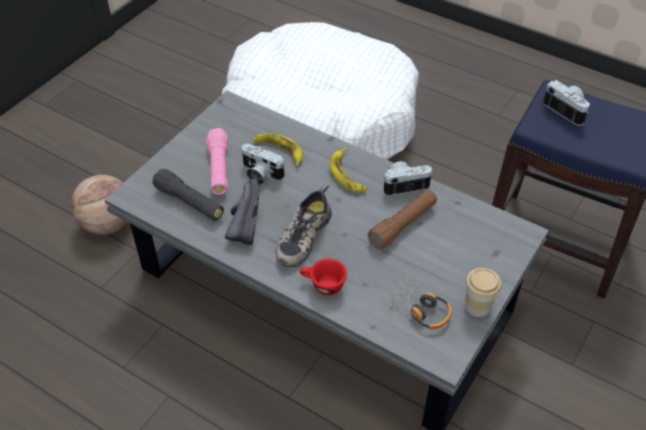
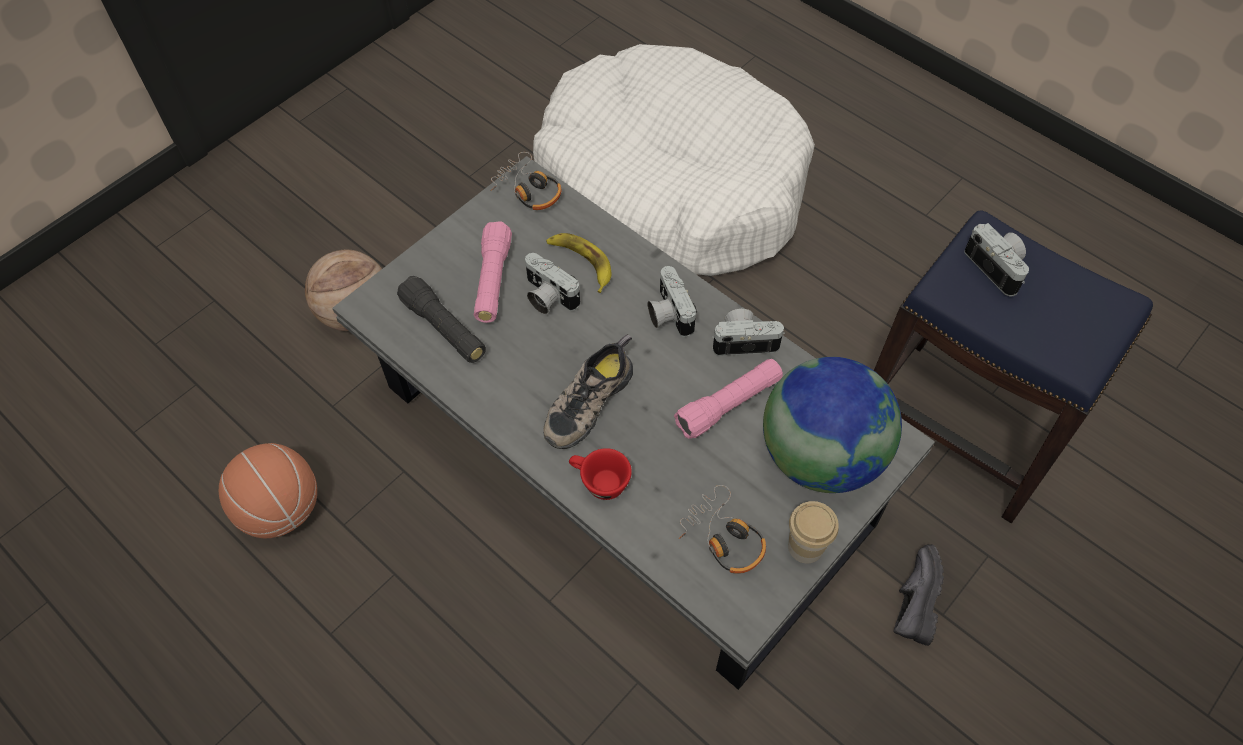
camera: 10 degrees right, 10 degrees up
black shoe [225,179,259,245] -> black shoe moved to [894,544,944,646]
banana [329,147,367,192] -> camera [648,266,697,337]
brown flashlight [367,190,437,249] -> pink flashlight [674,359,783,439]
none -> basketball [219,443,317,538]
none -> headphones [490,152,561,210]
none -> globe [763,357,902,493]

